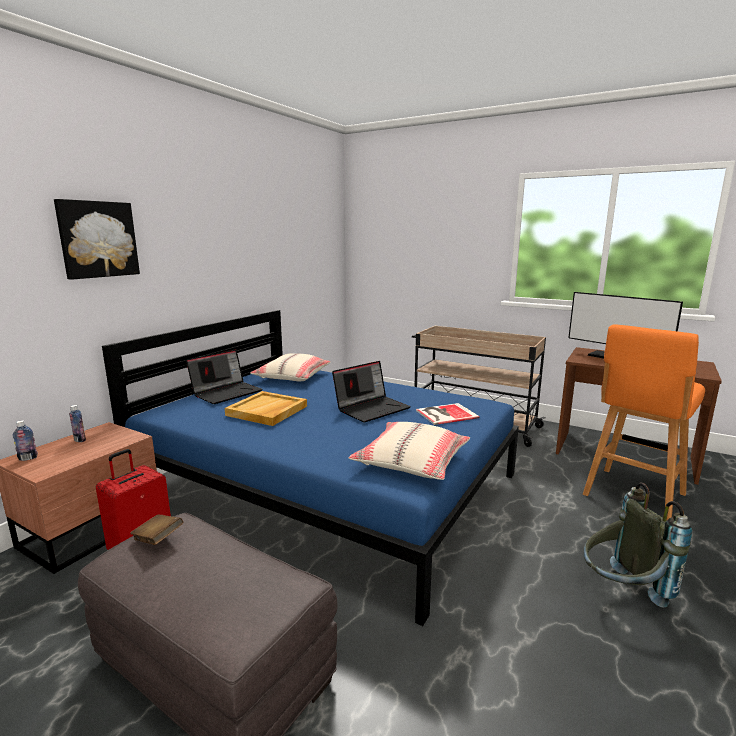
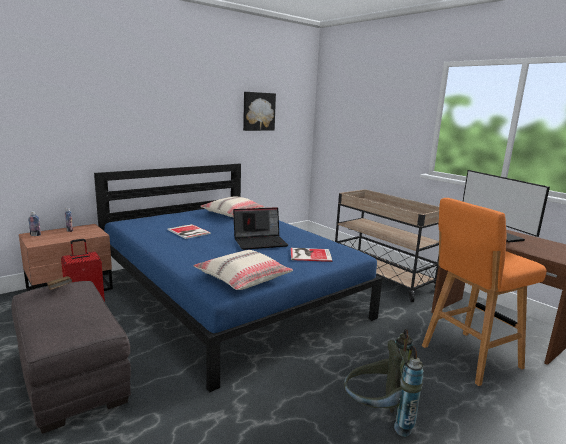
camera: 20 degrees right, 0 degrees up
picture [54,199,140,280] -> picture moved to [243,92,276,131]
laptop [186,349,263,404] -> none
beige tray [225,391,307,426] -> book [168,224,211,239]

